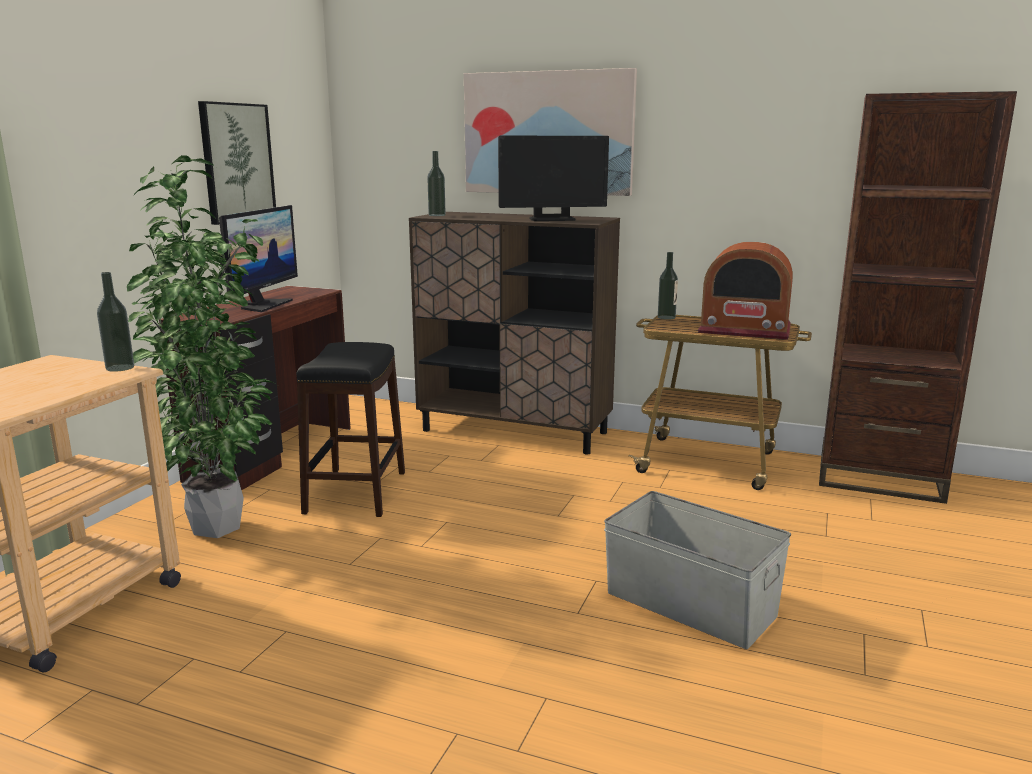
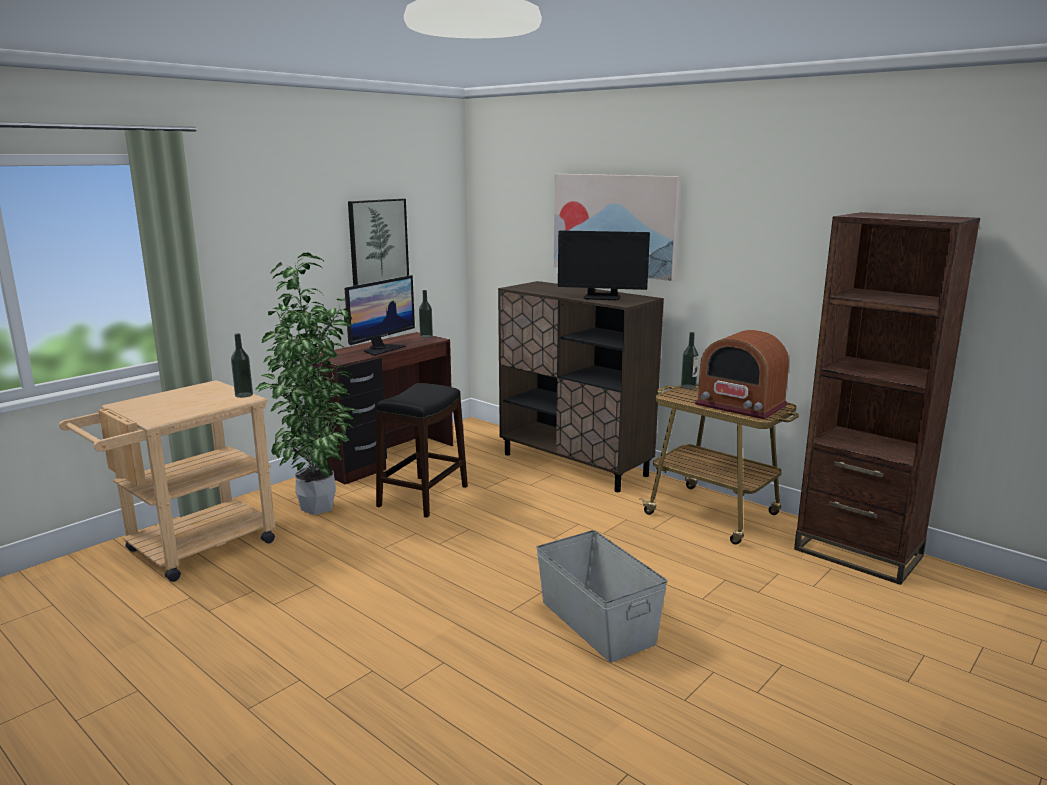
camera: 20 degrees right, 0 degrees up
bottle [427,151,446,216] -> bottle moved to [419,290,433,338]

